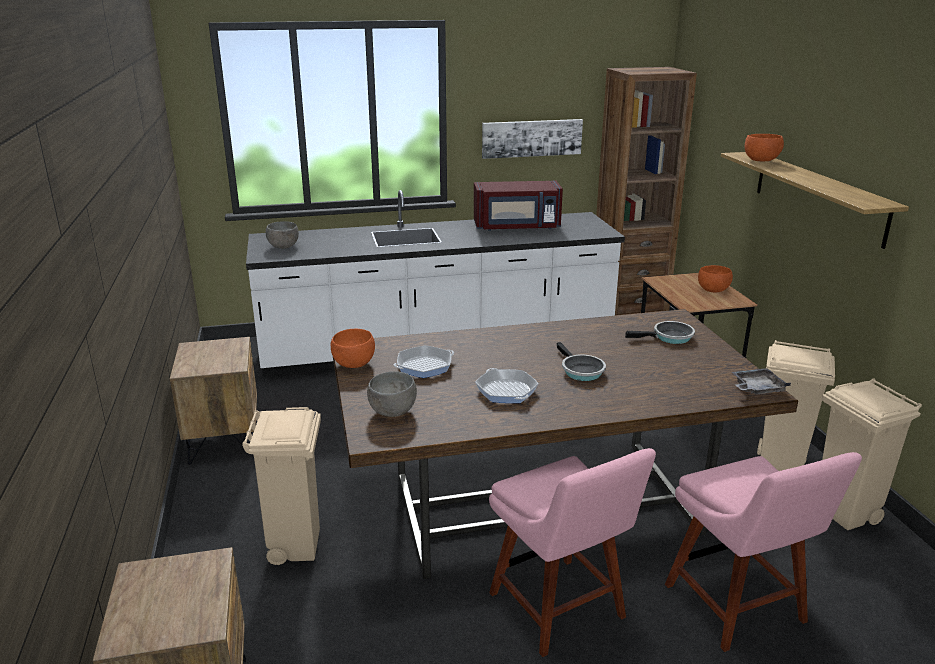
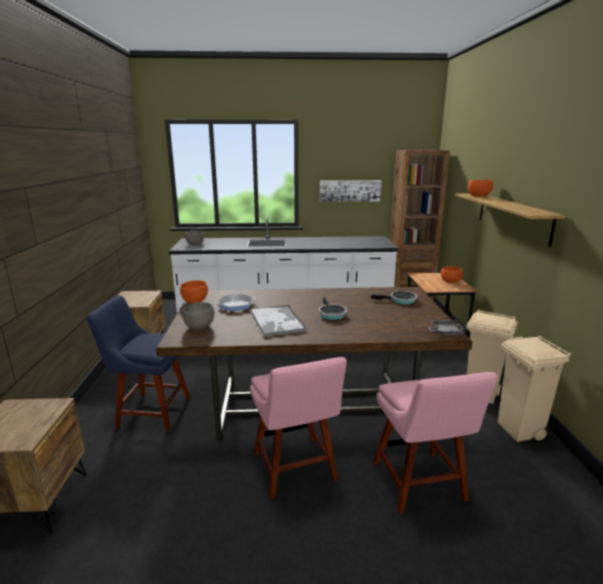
camera: 10 degrees right, 5 degrees down
beige trash can [242,407,321,565] -> blue chair [87,295,190,431]
red microwave [474,181,563,231] -> none
frying pan [475,368,539,403] -> tray [250,305,306,337]

